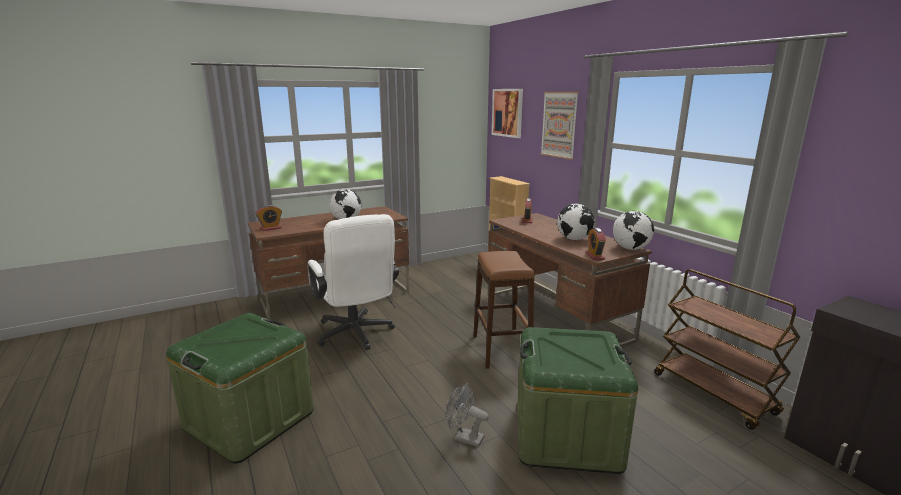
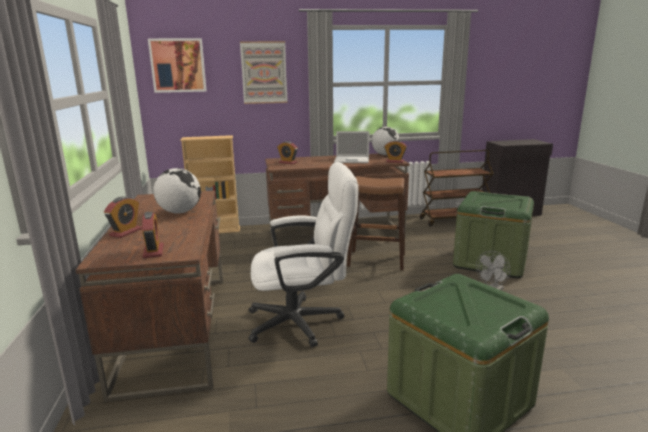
camera: 70 degrees left, 0 degrees up
globe [557,204,595,240] -> laptop [334,131,370,163]
none -> alarm clock [104,197,142,238]

